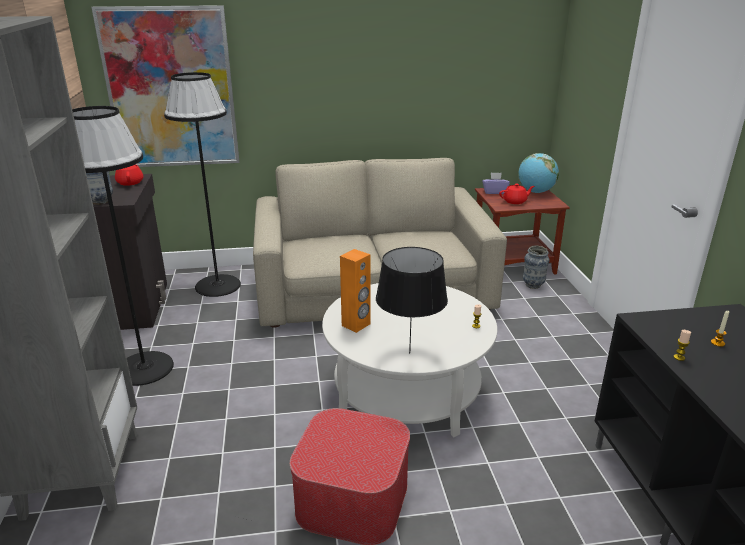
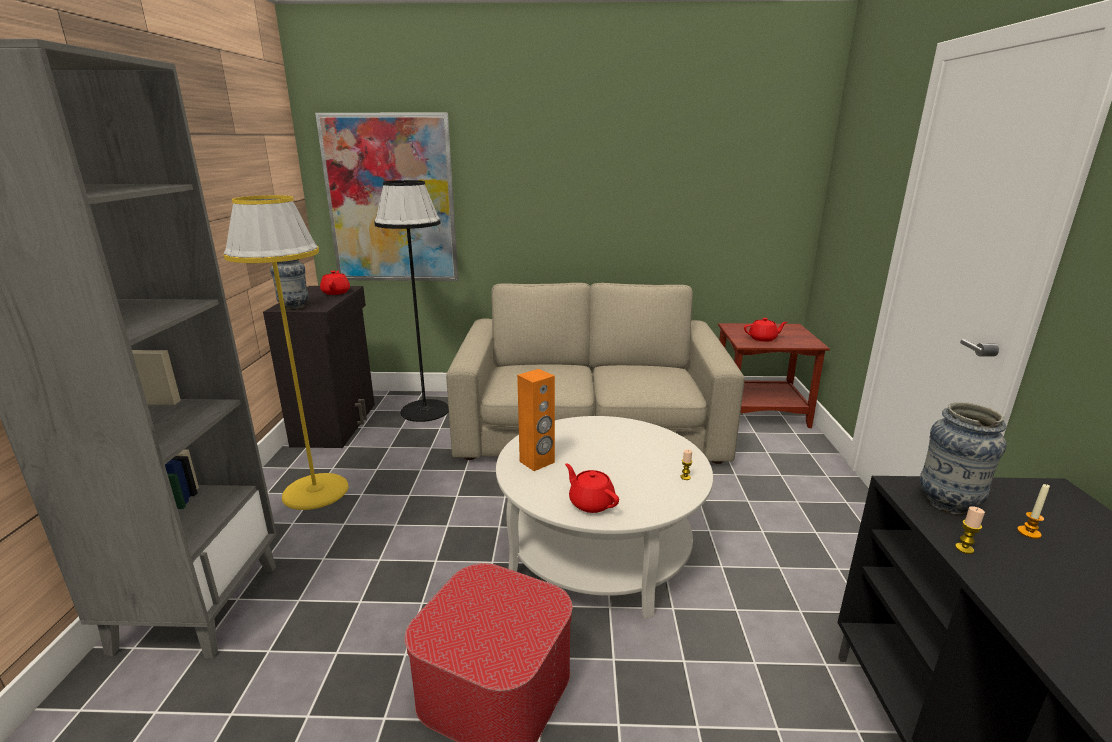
camera: 10 degrees right, 5 degrees down
black floor lamp [72,106,174,386] -> yellow floor lamp [223,195,348,510]
black table lamp [376,247,448,353] -> red teapot [565,463,619,513]
purple tissue box [482,173,510,194] -> none
globe [518,153,559,193] -> none
vase [523,245,549,289] -> vase moved to [920,402,1007,514]

